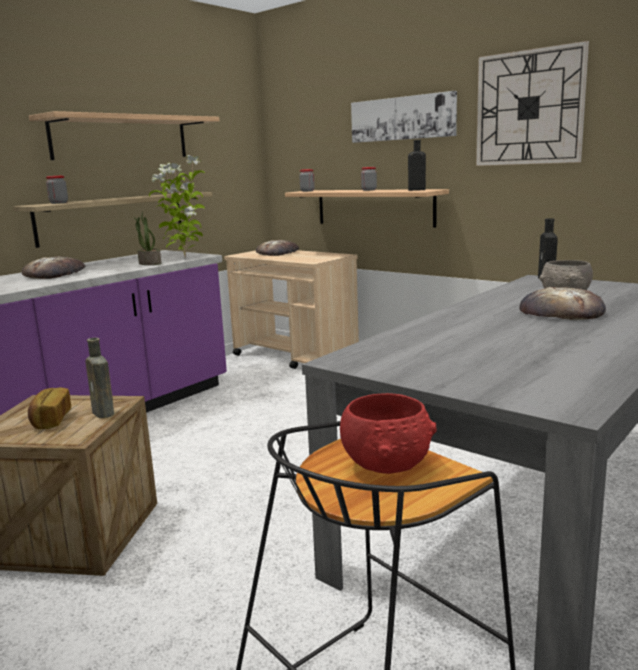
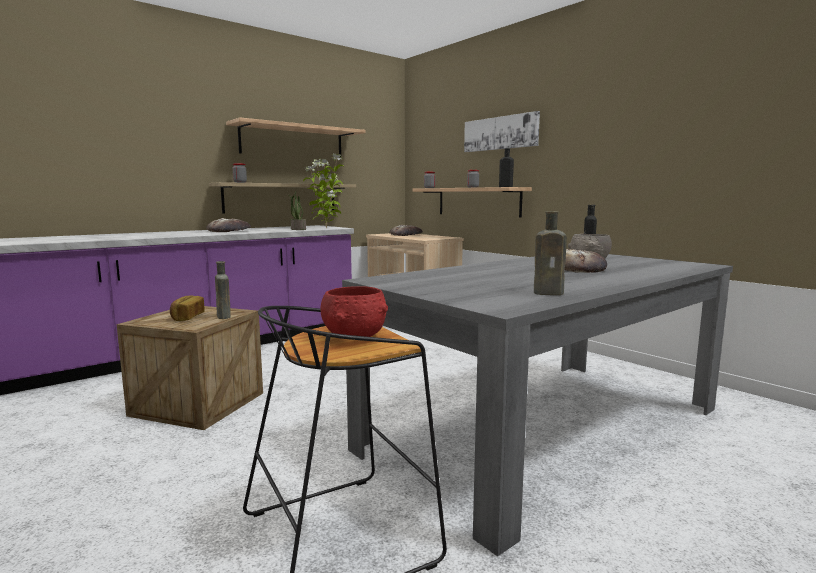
camera: 10 degrees right, 5 degrees down
wall clock [476,41,589,166] -> none
none -> brown bottle [534,211,567,295]

